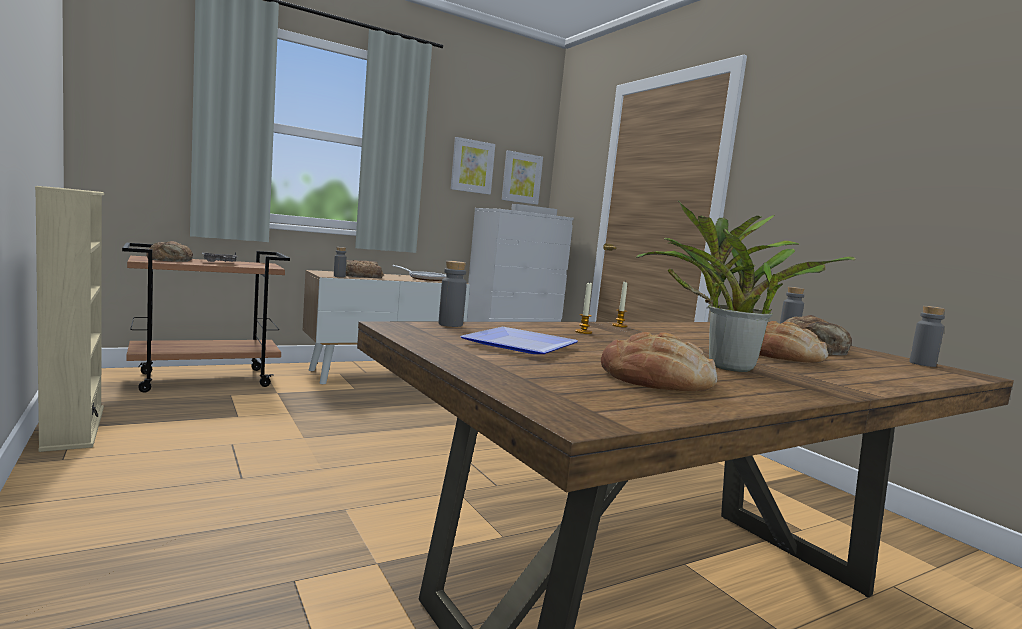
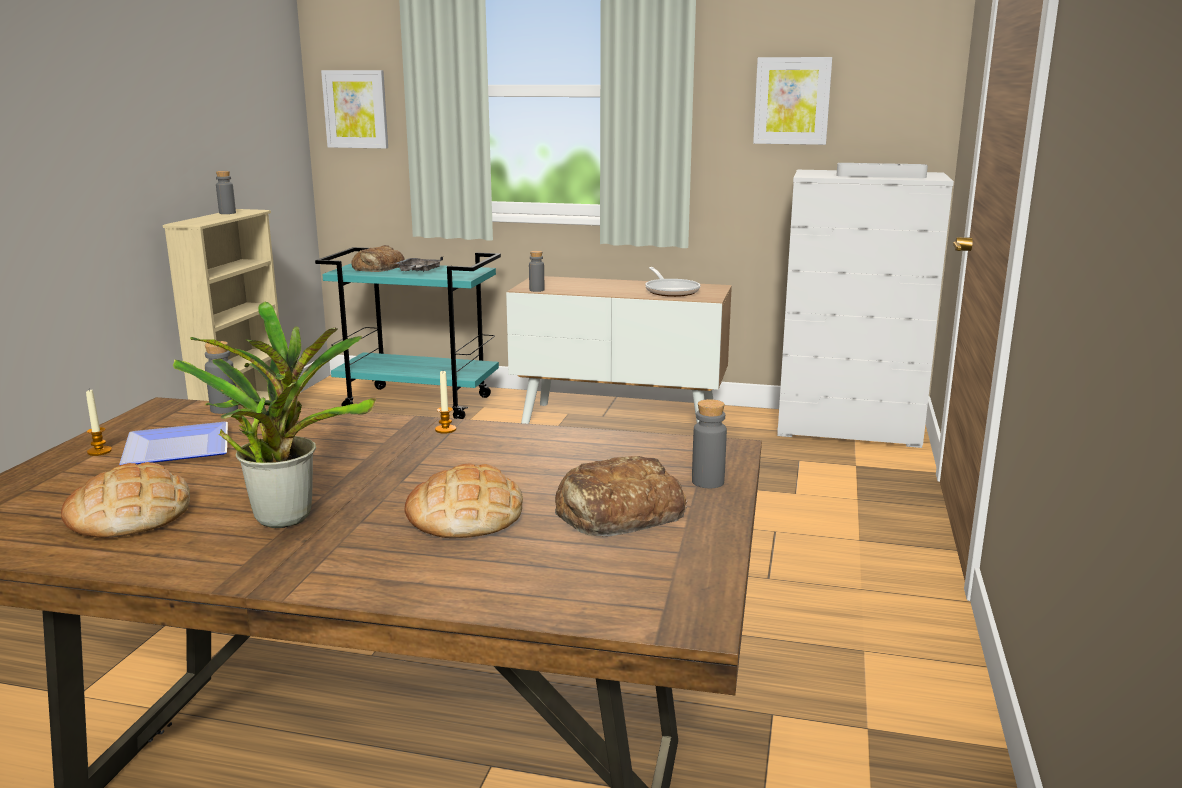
camera: 45 degrees right, 10 degrees up
brown cart [122,243,290,392] -> turquoise cart [315,247,501,419]
bread [346,260,384,278] -> none
picture [501,150,543,205] -> picture moved to [321,70,388,149]
candle [575,281,592,334] -> candle moved to [86,390,112,456]
grey bottle [909,306,945,367] -> grey bottle moved to [216,171,236,214]

